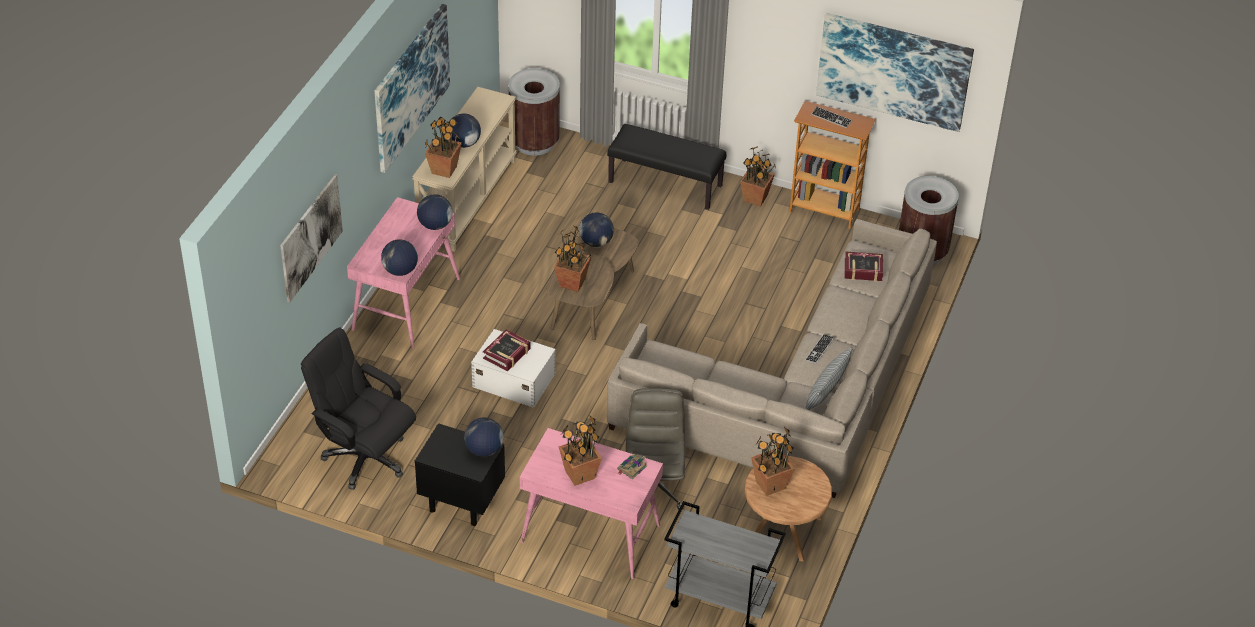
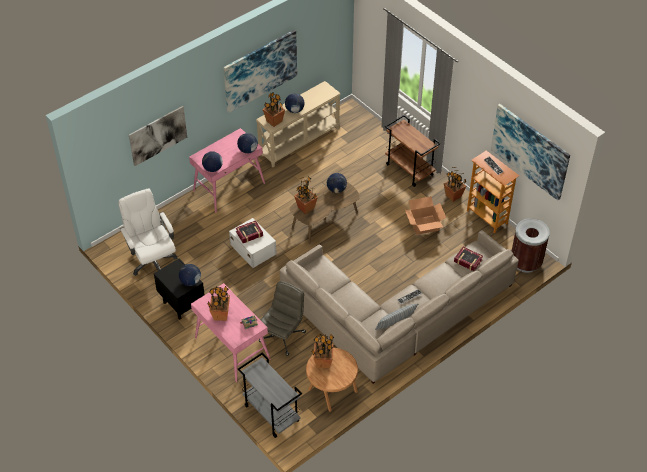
camera: 30 degrees right, 5 degrees up
black office chair [301,327,416,490] -> white office chair [118,189,177,276]
brown trash can [509,68,560,156] -> none
black bench [607,124,726,210] -> brown cart [385,115,441,187]
none -> cardboard box [405,196,446,235]

